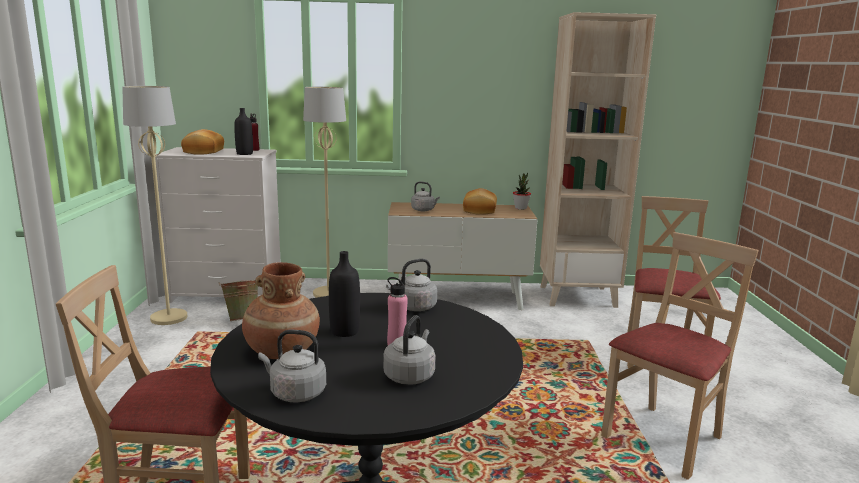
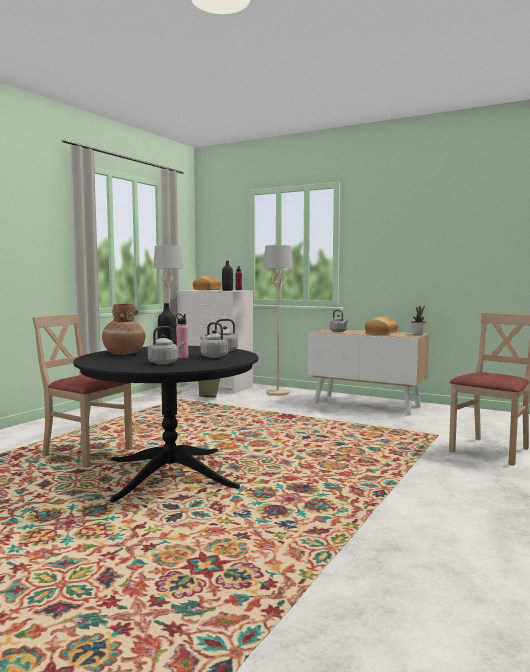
camera: 30 degrees right, 10 degrees down
grey kettle [258,330,326,403] -> grey kettle moved to [200,322,228,358]
beige bookcase [540,12,656,308] -> none
beige chair [601,232,759,480] -> none

